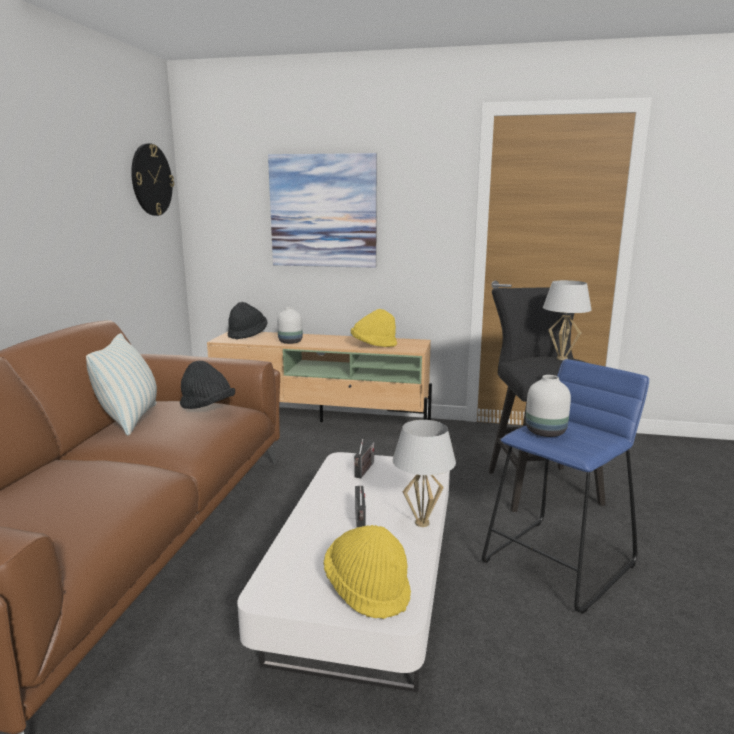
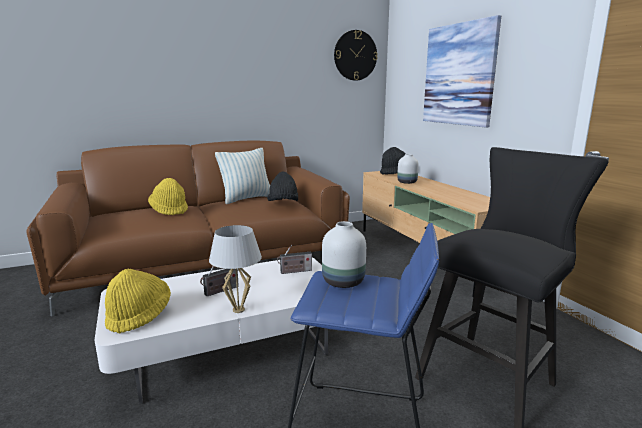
camera: 55 degrees right, 0 degrees up
yellow hat [351,309,397,347] -> yellow hat moved to [148,178,188,215]
white table lamp [543,280,592,360] -> none

